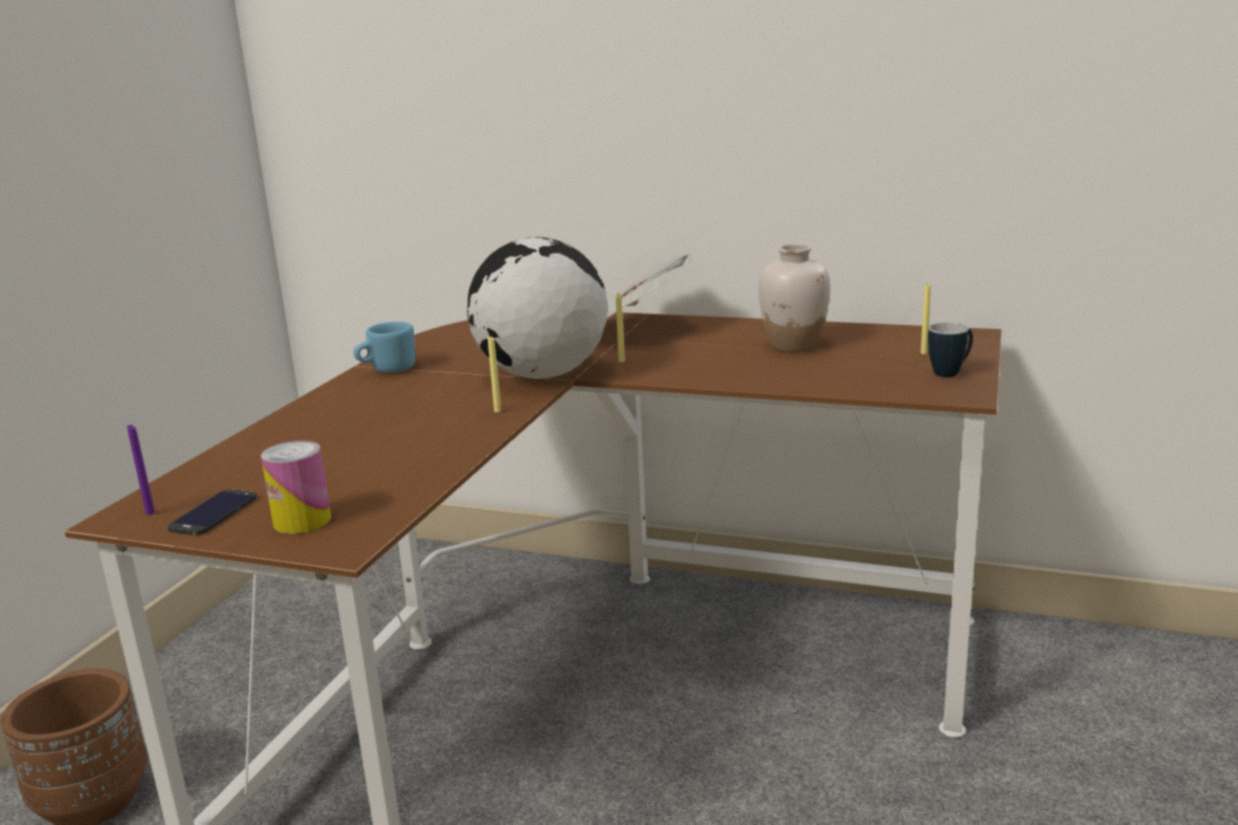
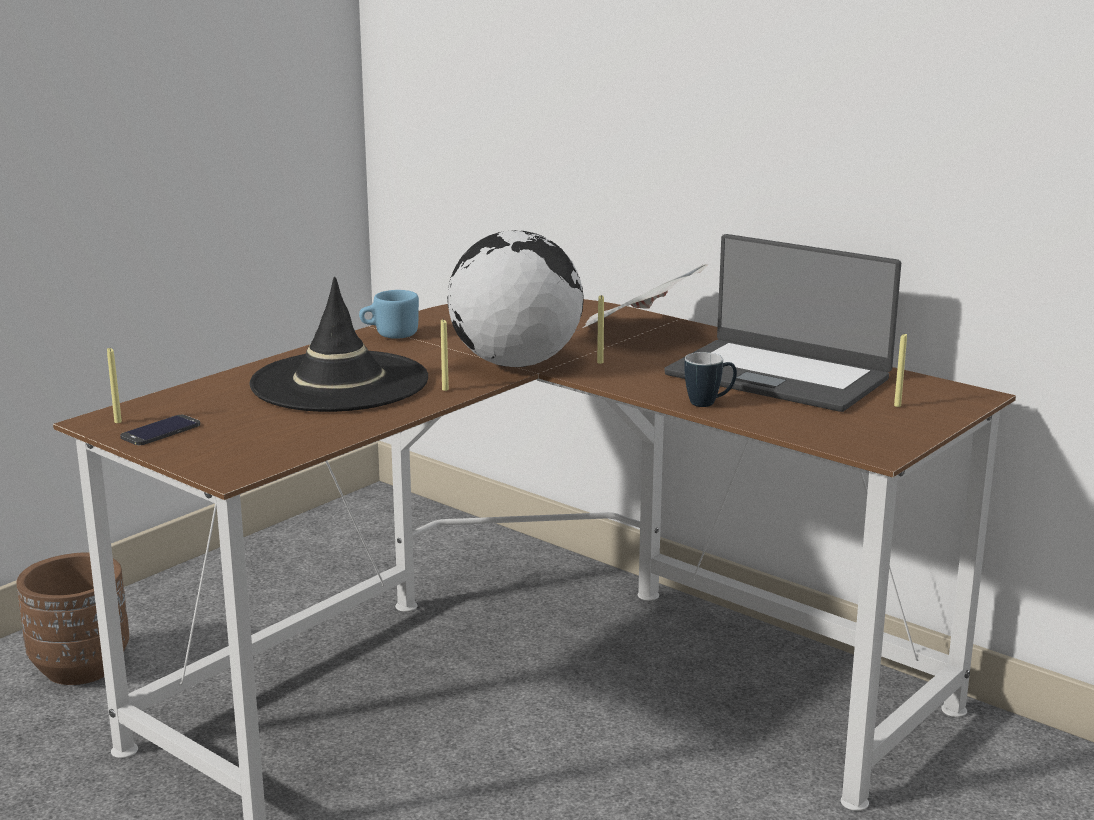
camera: 20 degrees right, 0 degrees up
purple candle [127,425,155,515] -> yellow candle [107,348,122,423]
can [261,440,331,534] -> none
white vase [759,244,830,352] -> laptop [665,234,901,412]
mug [928,322,973,377] -> mug moved to [684,352,737,407]
none -> black hat [249,277,428,412]

